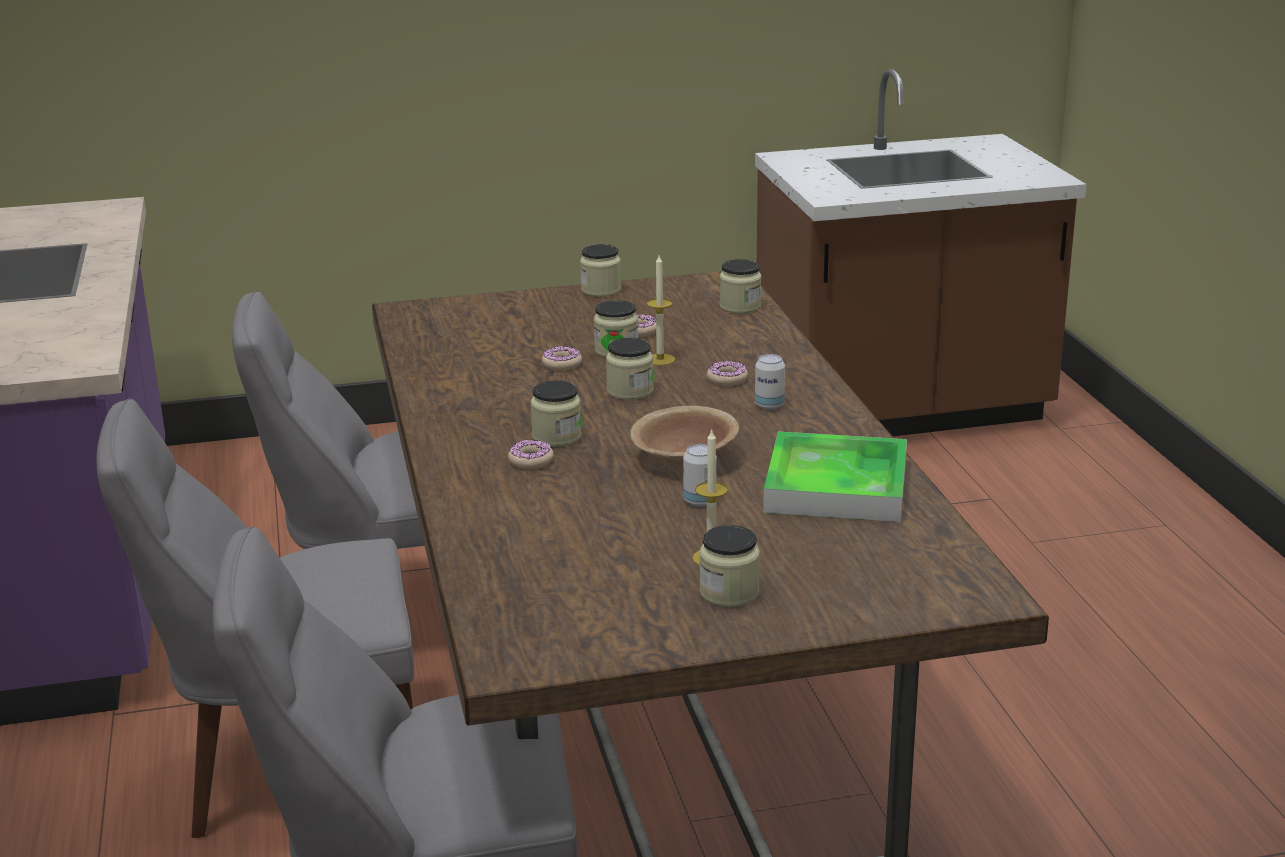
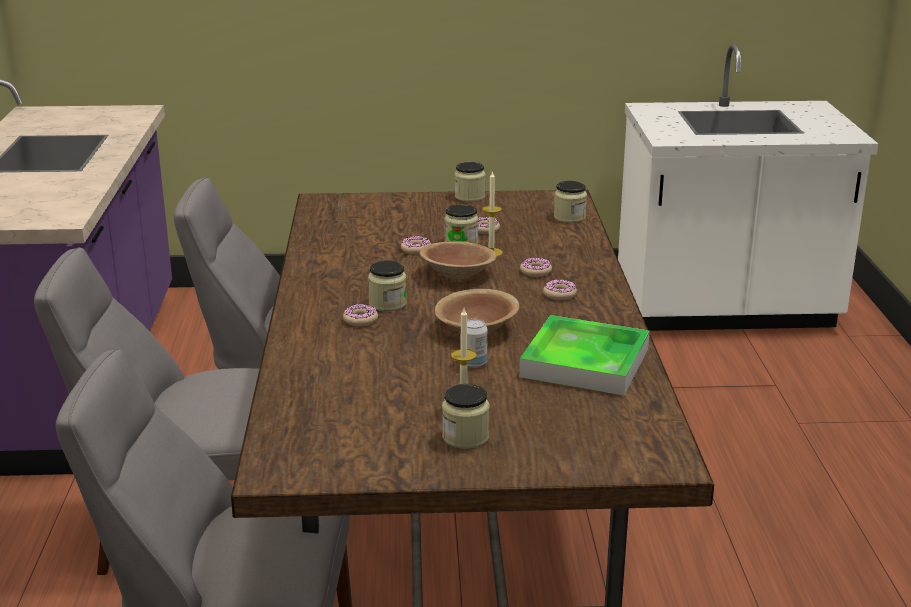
camera: 10 degrees right, 0 degrees up
jar [606,338,654,400] -> brown bowl [420,241,497,279]
brown counter [755,69,1087,436] -> white counter [618,44,878,331]
can [755,354,785,410] -> donut [543,279,577,300]

